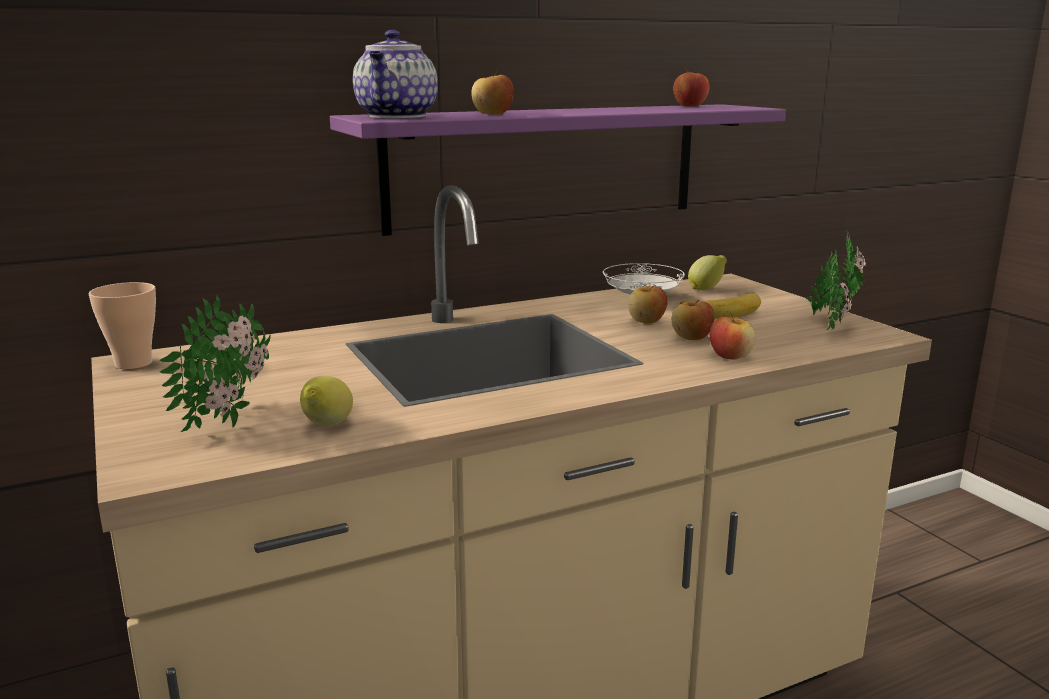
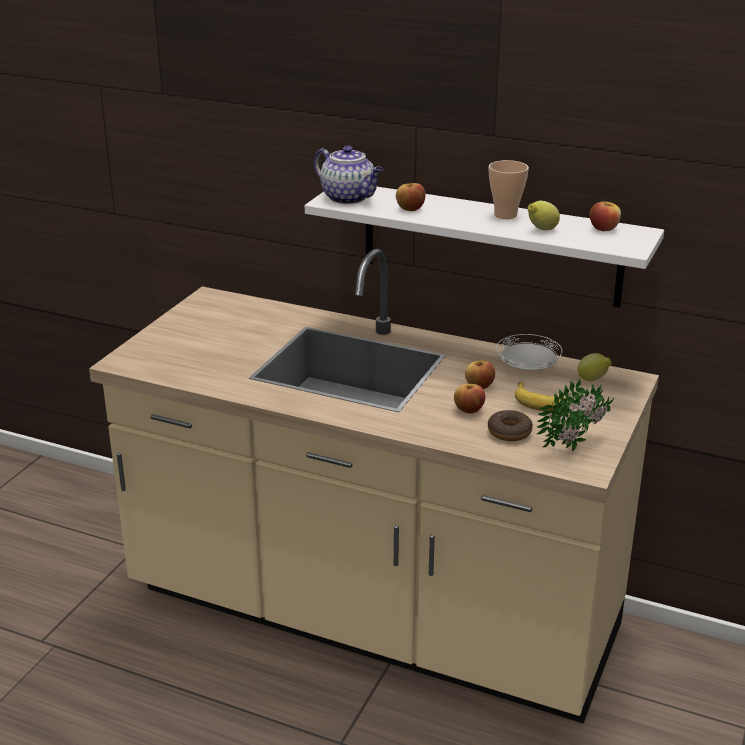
camera: 50 degrees right, 10 degrees up
cup [89,282,156,369] -> cup moved to [488,160,529,219]
potted plant [160,295,271,432] -> none
lemon [300,376,353,426] -> lemon moved to [528,201,560,230]
purple shelf [330,104,786,236] -> white shelf [305,187,664,308]
teapot [353,30,438,118] -> teapot turned 105 degrees counterclockwise [314,145,383,204]
apple [710,312,756,360] -> none
none -> donut [488,410,533,441]

